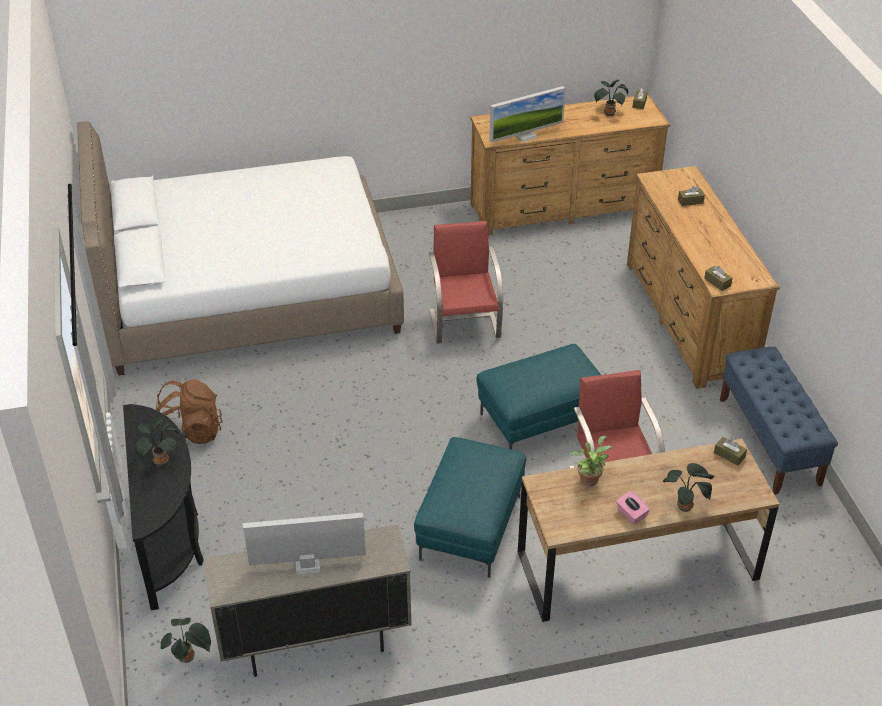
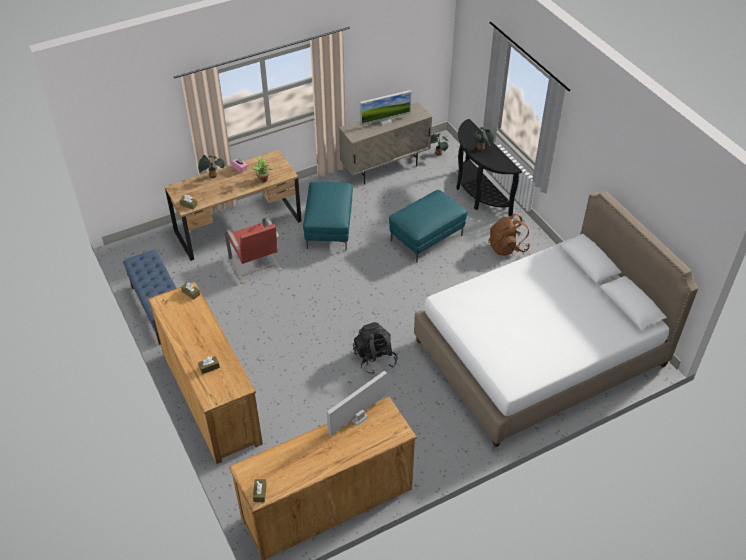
camera: 165 degrees right, 5 degrees up
red chair [429,221,503,344] -> black backpack [353,322,398,374]
turquoise ottoman [476,344,601,449] -> turquoise ottoman moved to [389,190,467,263]
potted plant [594,80,629,116] -> none

